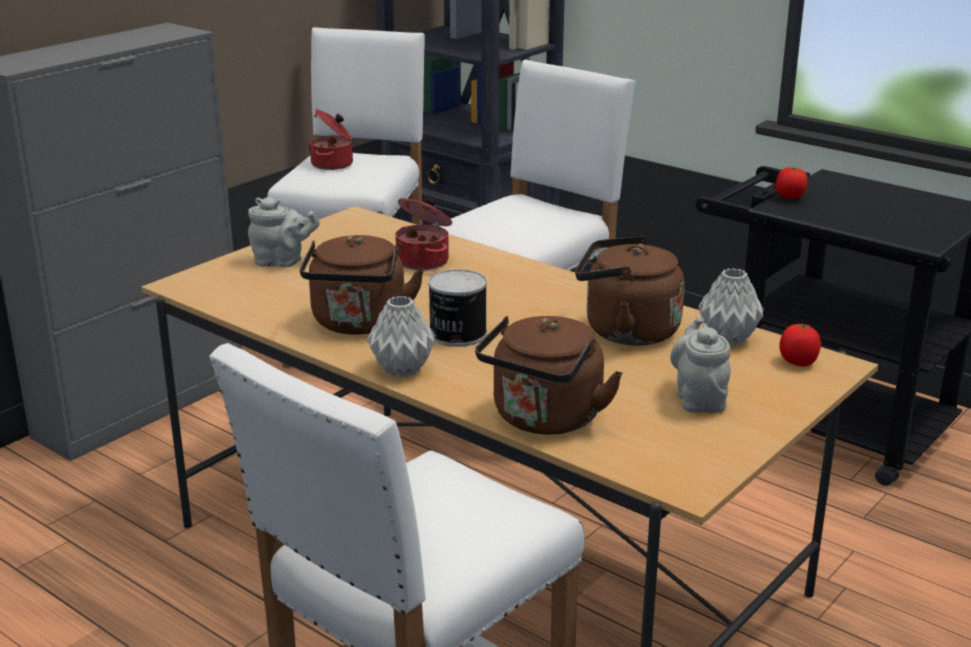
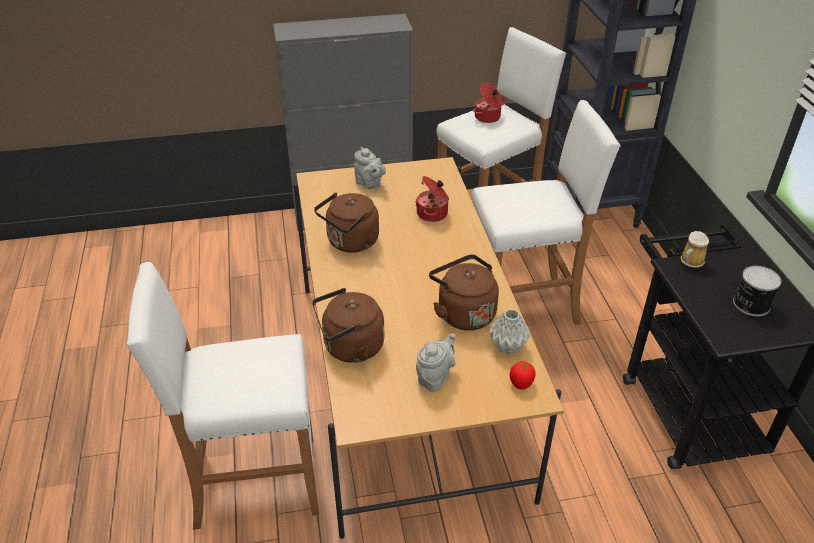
camera: 40 degrees right, 15 degrees up
grey vase [367,296,435,378] -> none
can [428,269,487,347] -> can moved to [733,266,781,316]
tomato [776,167,808,199] -> mug [680,231,709,268]

